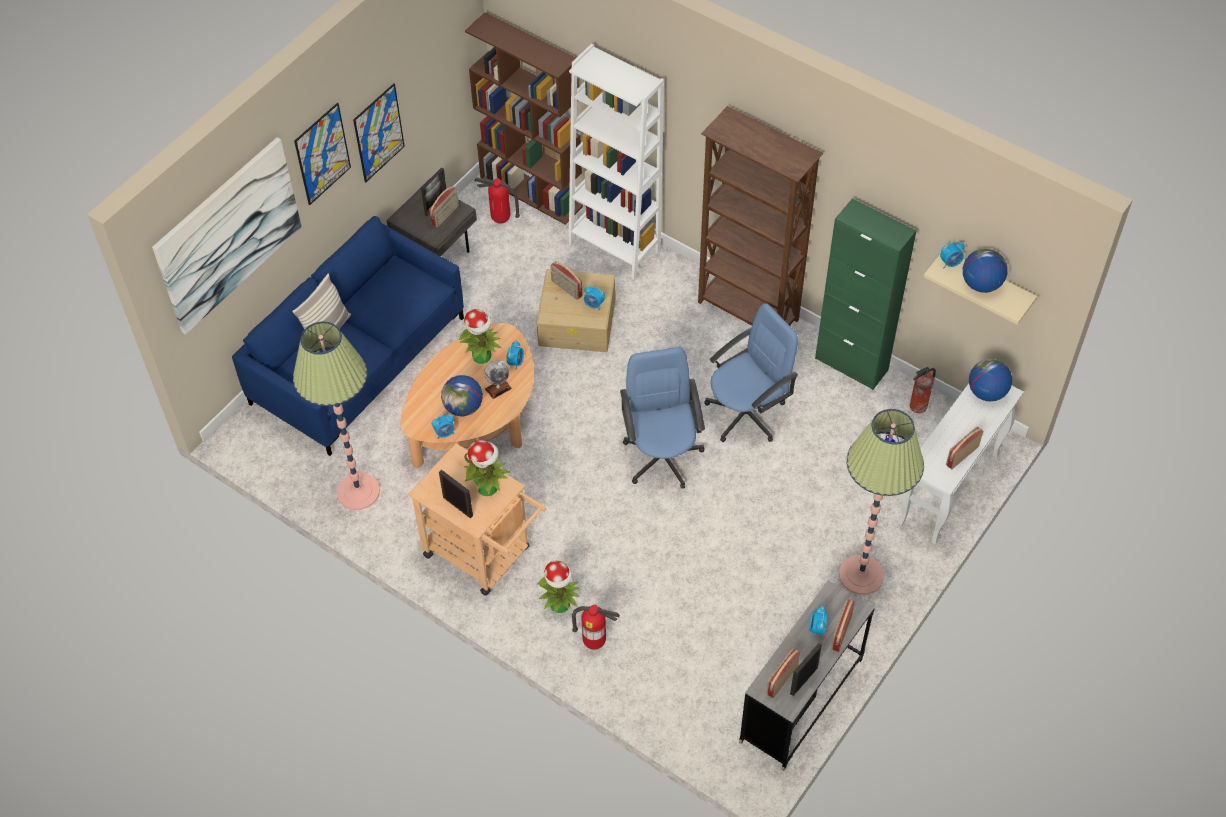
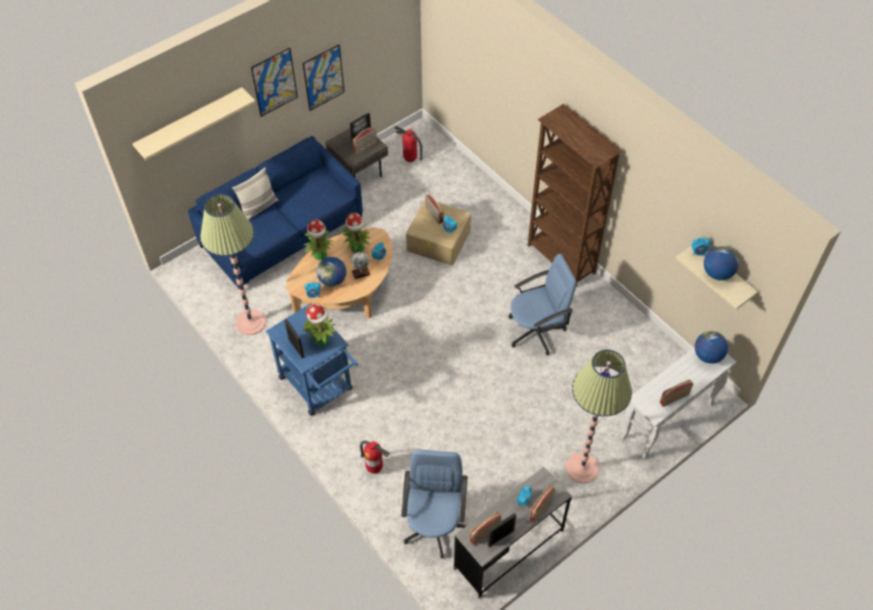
camera: 15 degrees right, 0 degrees up
picture [152,137,302,335] -> beige shelf [132,87,256,160]
beige cart [408,443,546,596] -> blue cart [266,303,358,416]
brown bookcase [465,13,583,225] -> none
potted plant [537,560,580,613] -> potted plant moved to [304,219,332,260]
white bookcase [569,44,664,279] -> none
blue office chair [620,347,705,489] -> blue office chair moved to [401,449,468,559]
green cabinet [815,198,917,390] -> none
fire extinguisher [910,367,936,413] -> none

